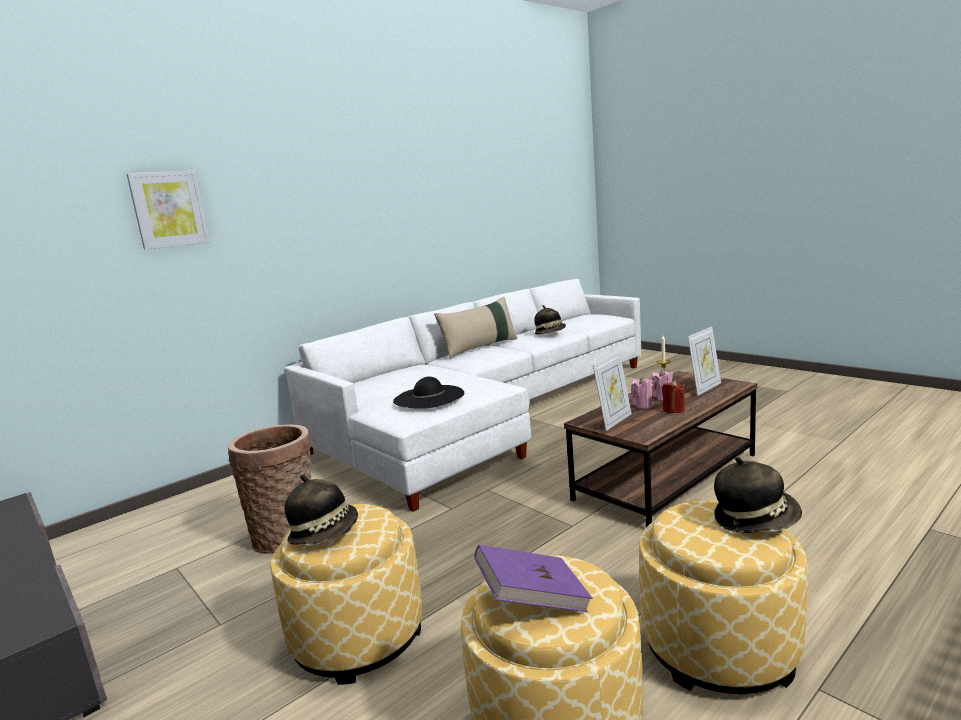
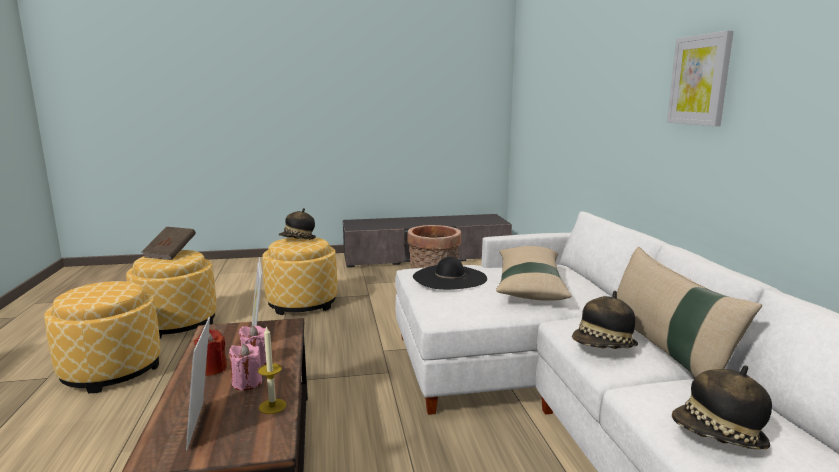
camera: 120 degrees right, 0 degrees up
picture [127,171,210,250] -> picture moved to [667,30,733,126]
purple book [474,545,593,612] -> brown book [142,227,196,260]
hat [714,457,802,533] -> hat moved to [572,291,638,349]
none -> beige pillow [496,246,571,301]

